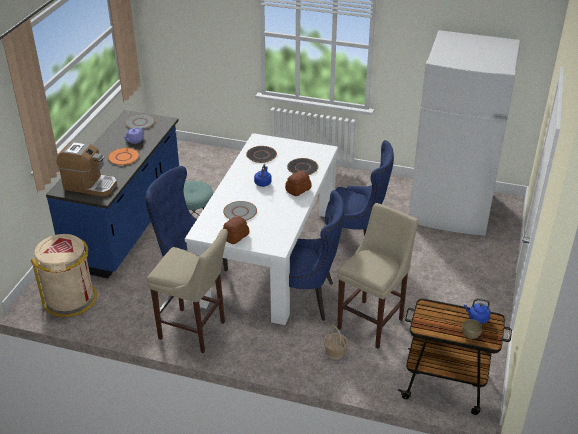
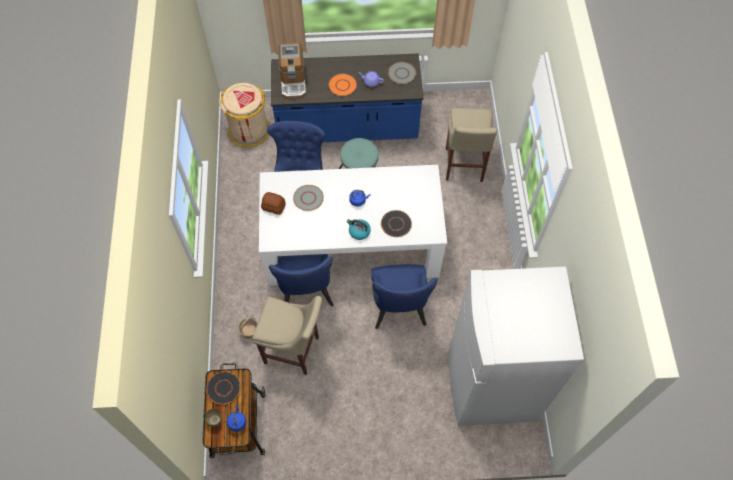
camera: 70 degrees right, 25 degrees up
beige stool [147,229,228,353] -> beige stool moved to [446,108,497,182]
black plate [246,146,277,163] -> black plate moved to [206,371,241,405]
bread [285,171,312,196] -> kettle [347,219,371,240]

